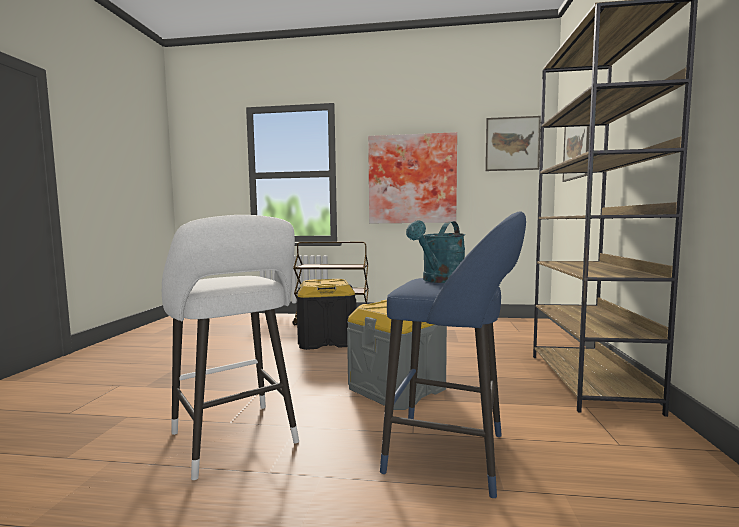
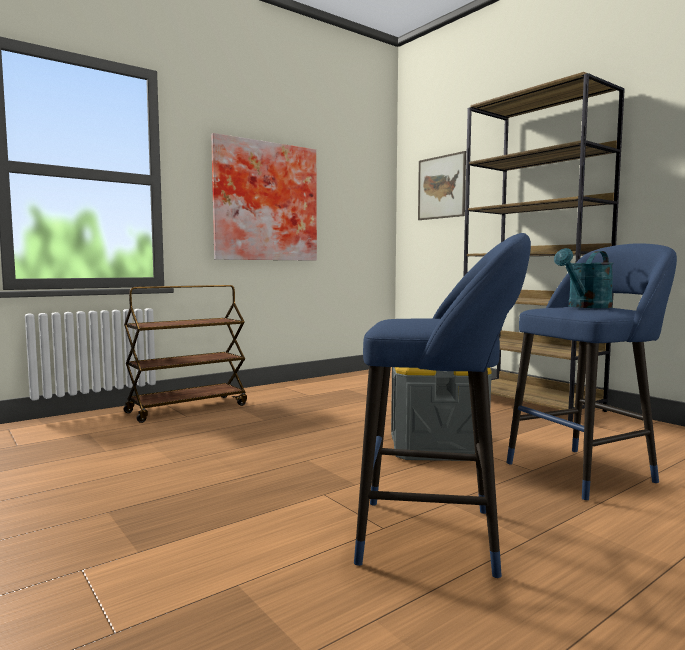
camera: 45 degrees left, 0 degrees up
white stool [162,215,299,480] -> blue stool [354,233,531,578]
black storage box [297,279,356,350] -> none
turquoise watering can [406,220,465,283] -> turquoise watering can turned 60 degrees clockwise [554,248,614,308]
picture [485,116,541,171] -> none

